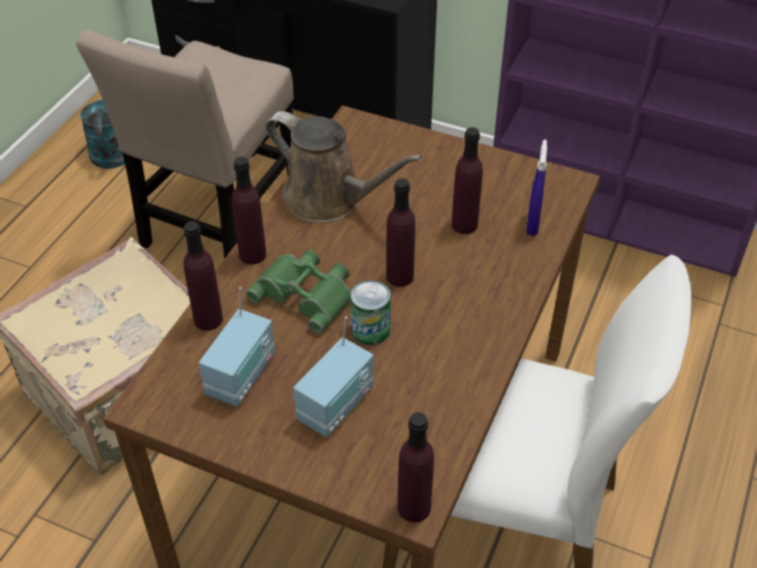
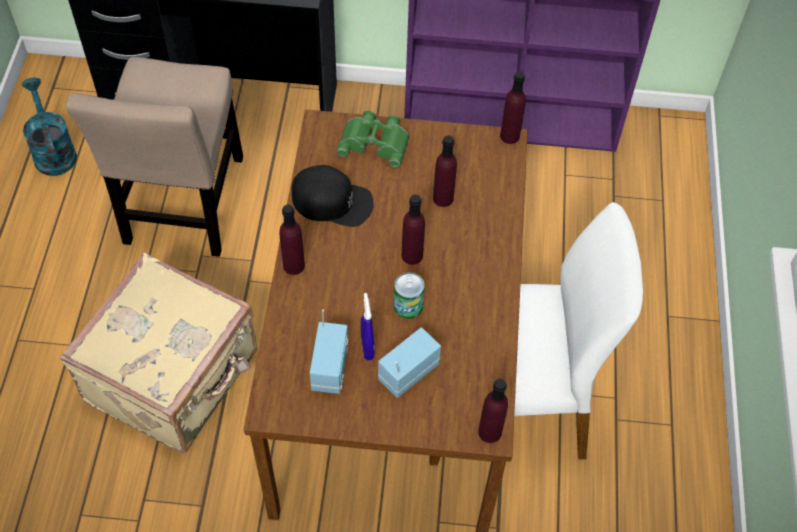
camera: 20 degrees left, 10 degrees up
purple bottle [183,221,223,331] -> purple bottle moved to [500,71,526,144]
green binoculars [246,250,351,334] -> green binoculars moved to [337,111,410,168]
brown watering can [265,111,422,223] -> black cap [291,165,374,227]
radio [293,317,374,437] -> radio turned 150 degrees counterclockwise [378,327,441,398]
blue spray bottle [526,140,547,236] -> blue spray bottle moved to [361,293,374,360]

